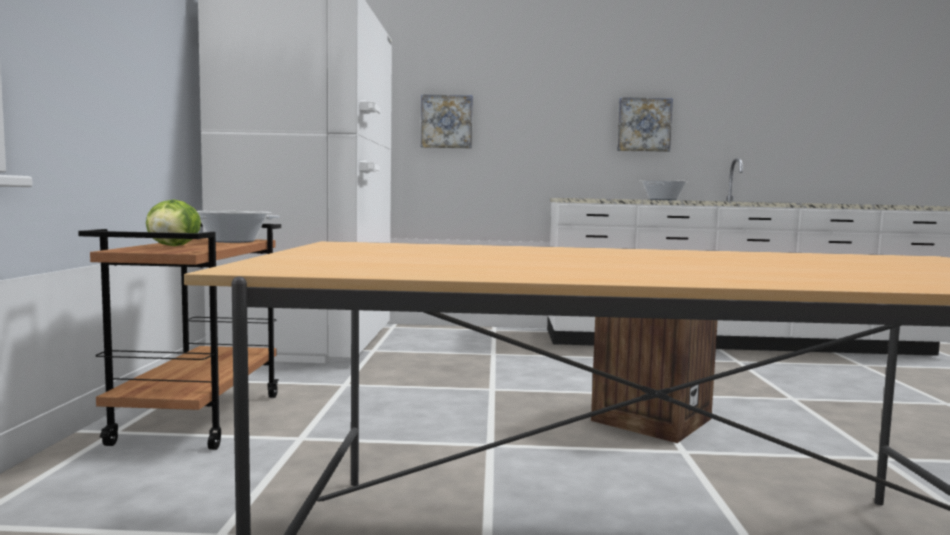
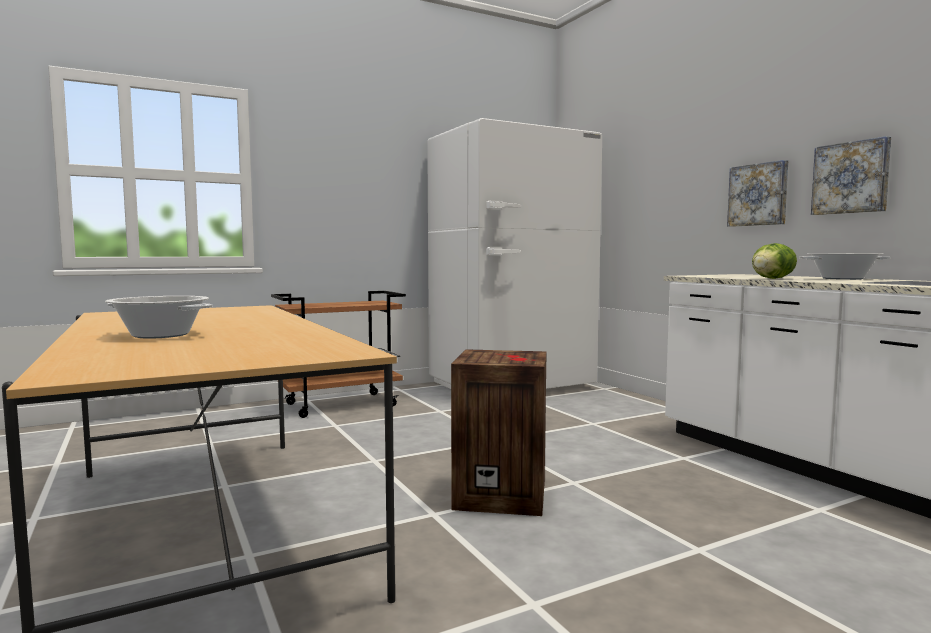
camera: 60 degrees right, 0 degrees up
lettuce [146,200,201,246] -> lettuce moved to [752,243,797,279]
cooking pot [197,211,280,243] -> cooking pot moved to [105,296,212,339]
picture [421,94,473,149] -> picture moved to [727,160,788,227]

